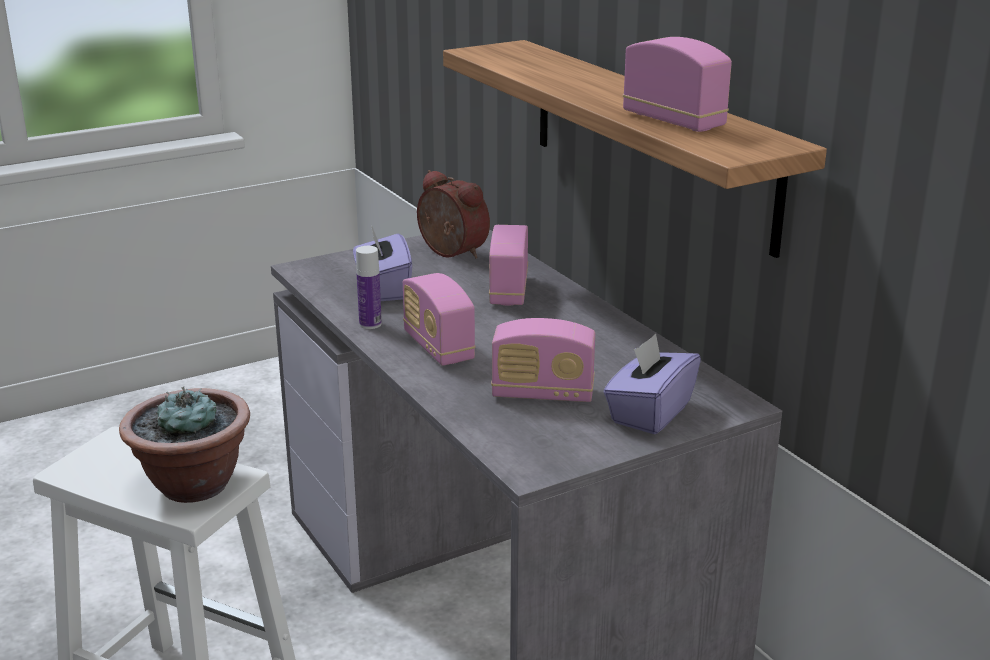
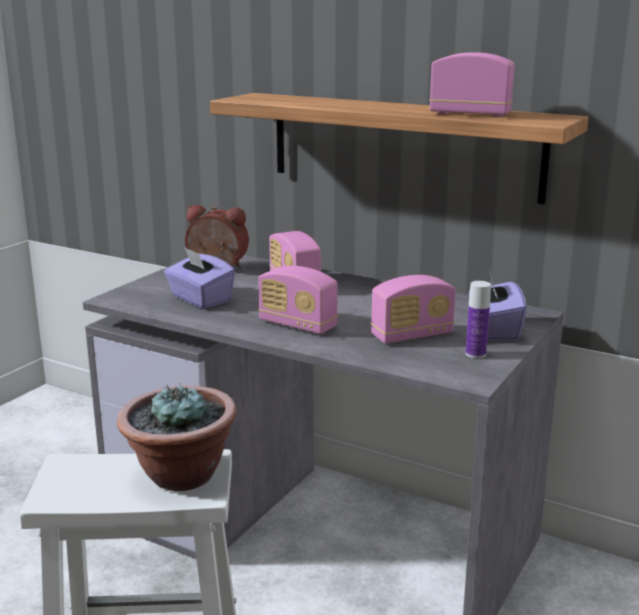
camera: 30 degrees left, 5 degrees down
bottle [356,246,382,329] -> bottle moved to [466,281,491,358]

